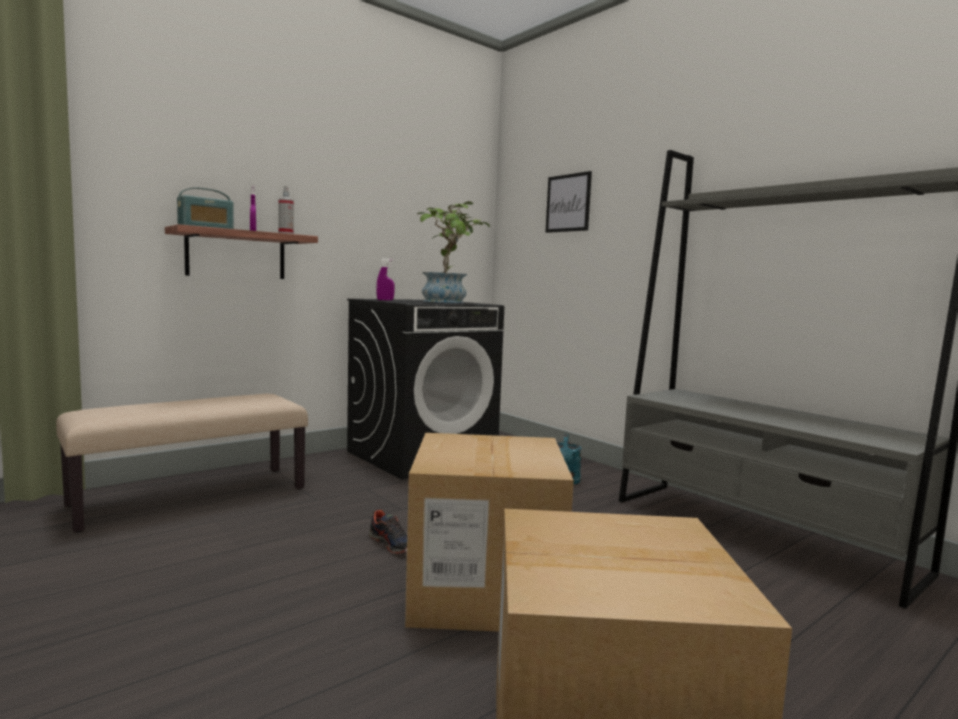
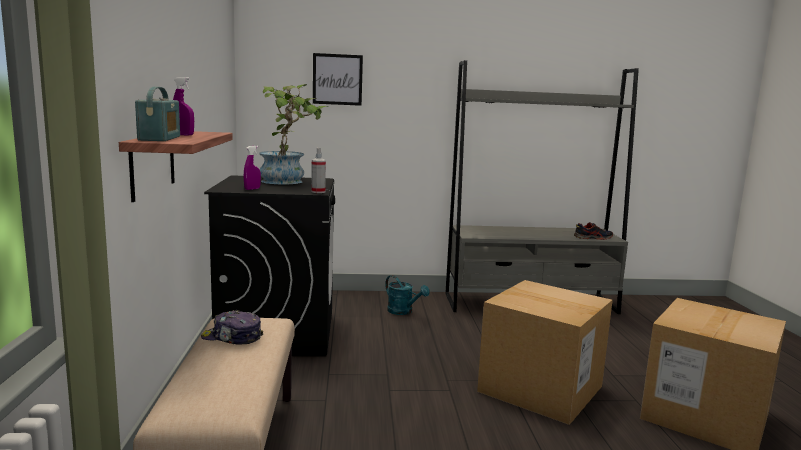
camera: 55 degrees left, 5 degrees up
spray bottle [278,186,294,234] -> spray bottle moved to [311,148,326,193]
shoe [369,510,407,554] -> shoe moved to [574,222,613,240]
none -> cap [201,310,263,345]

